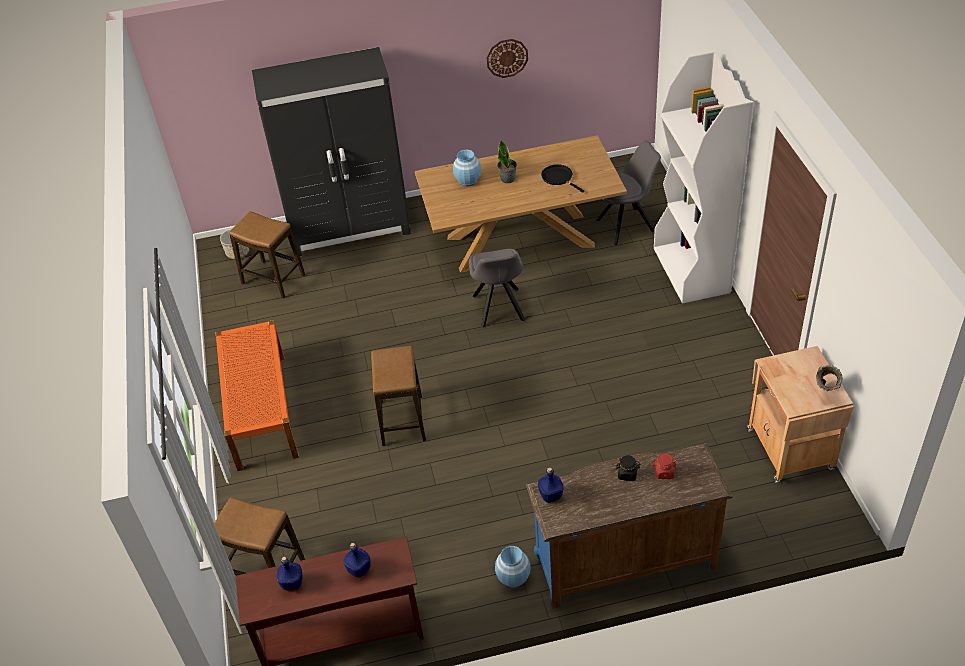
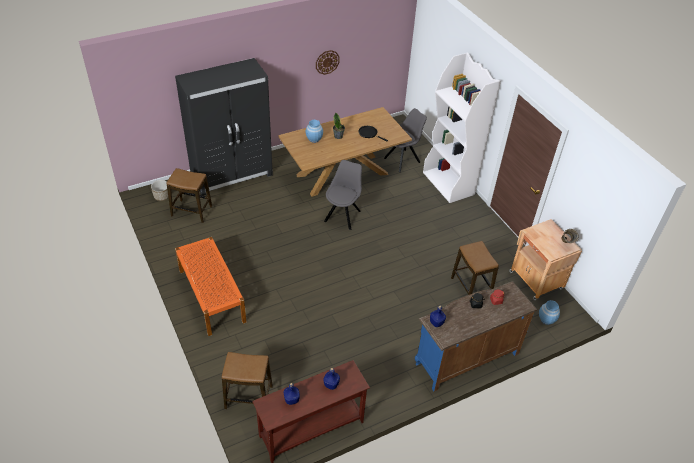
camera: 20 degrees left, 0 degrees up
stool [371,346,426,446] -> stool moved to [451,241,499,295]
grey chair [469,249,525,328] -> grey chair turned 135 degrees counterclockwise [324,160,362,230]
blue vase [495,546,530,587] -> blue vase moved to [539,300,560,325]

